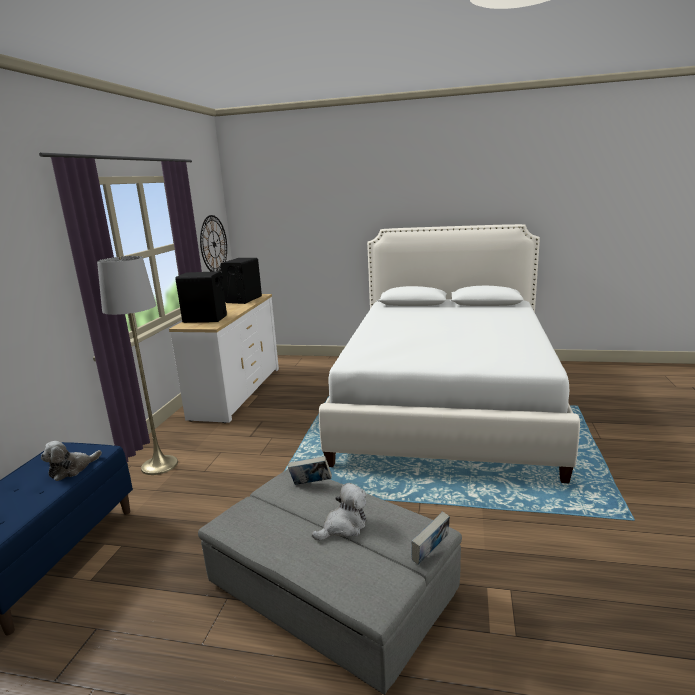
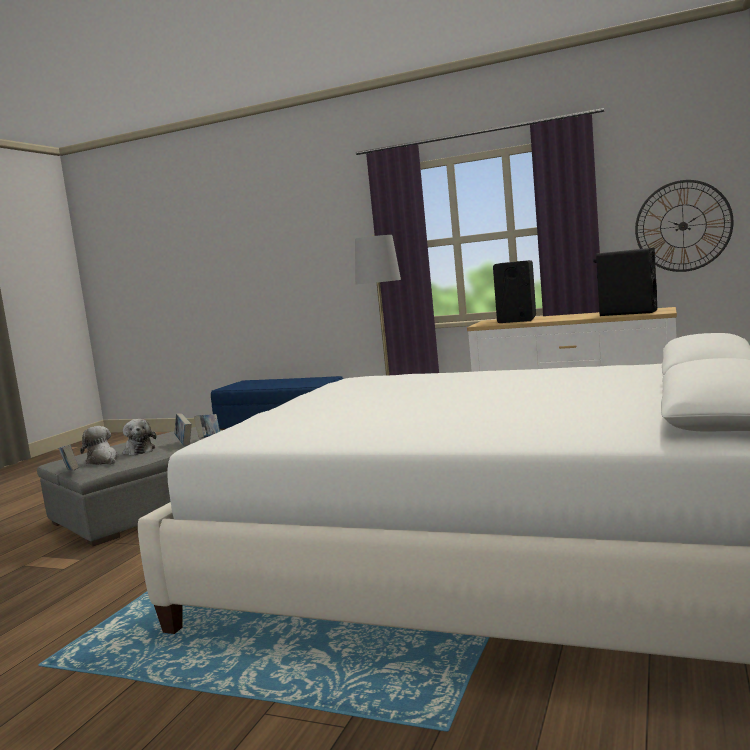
camera: 100 degrees right, 10 degrees down
plush toy [41,441,102,481] -> plush toy moved to [80,426,119,465]
none -> book [175,413,192,446]

